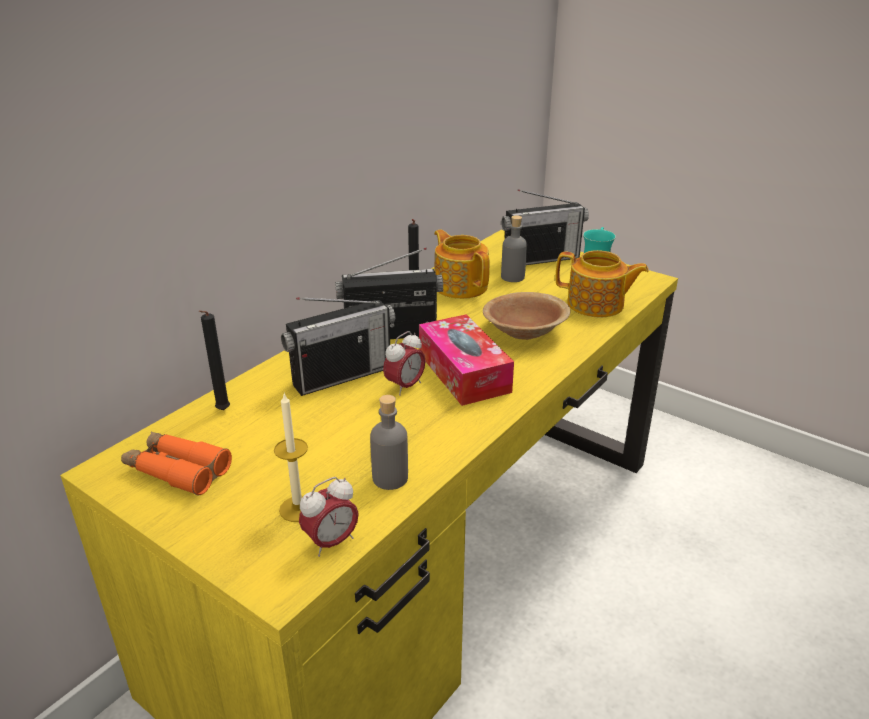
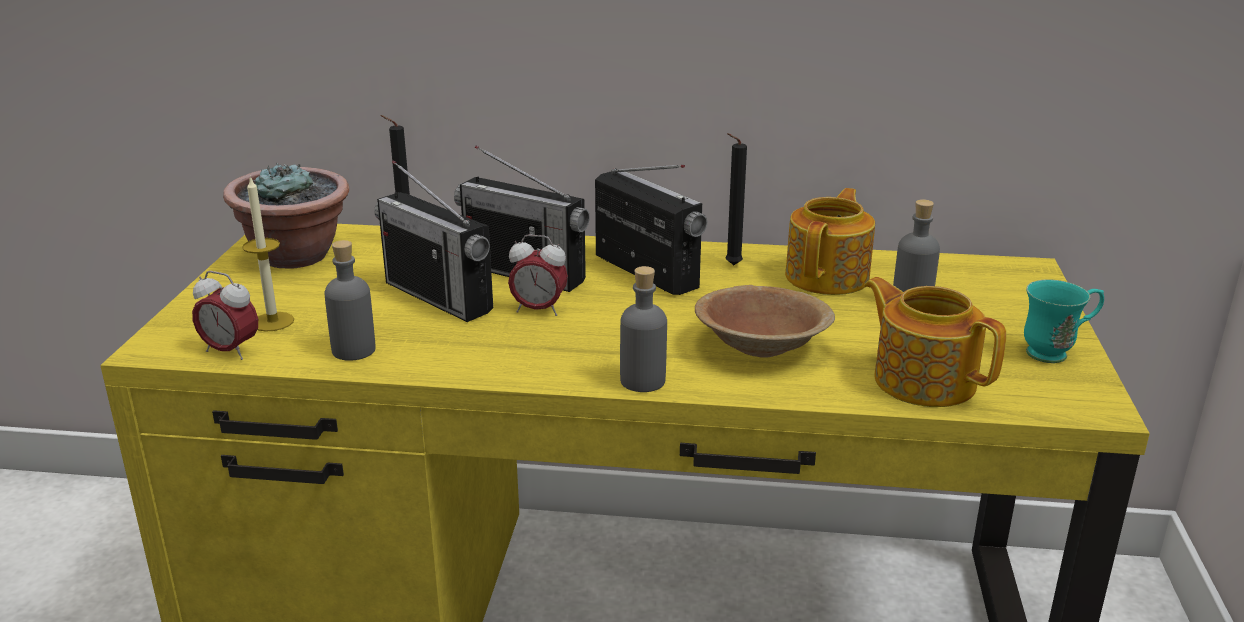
camera: 60 degrees right, 5 degrees down
orange binoculars [121,432,232,495] -> potted plant [223,162,349,269]
tissue box [419,314,514,406] -> none
radio [501,189,589,265] -> radio moved to [374,160,493,322]
teapot [556,250,649,318] -> teapot turned 150 degrees clockwise [864,277,1006,407]
none -> grey bottle [620,266,667,392]

